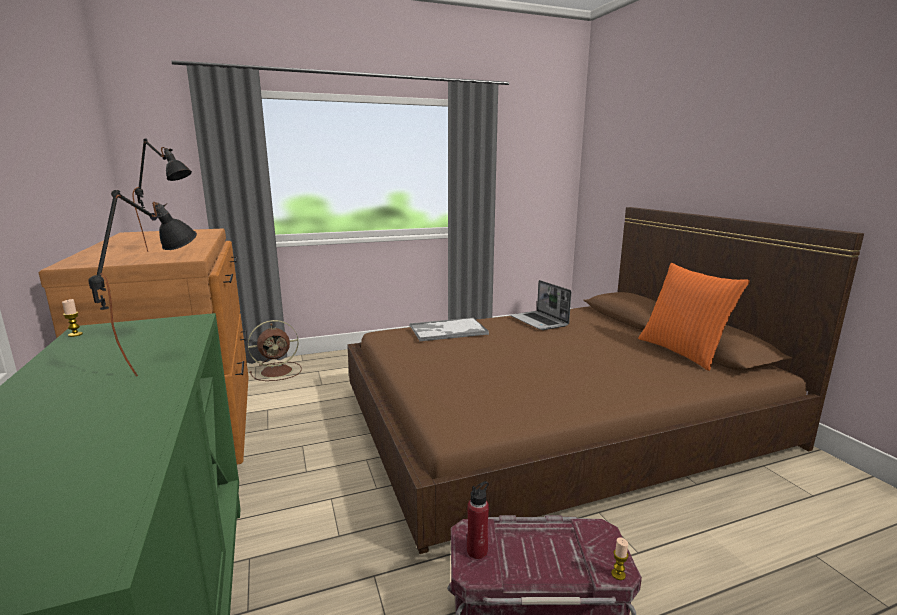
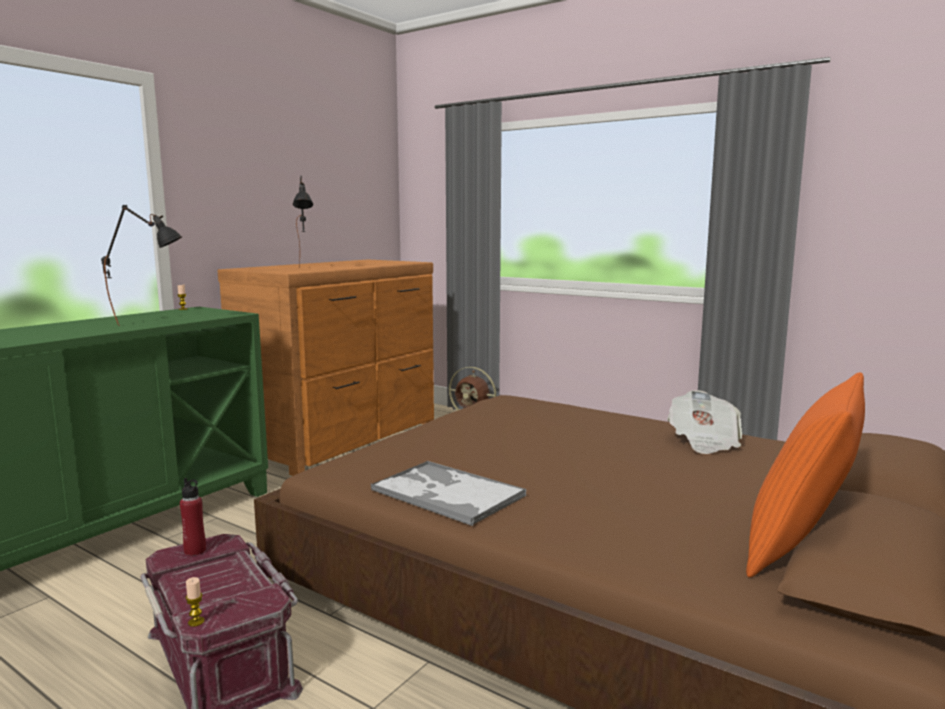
camera: 55 degrees right, 5 degrees down
tray [410,317,489,341] -> tray moved to [371,461,526,526]
laptop [511,280,571,330] -> newspaper [667,390,742,454]

